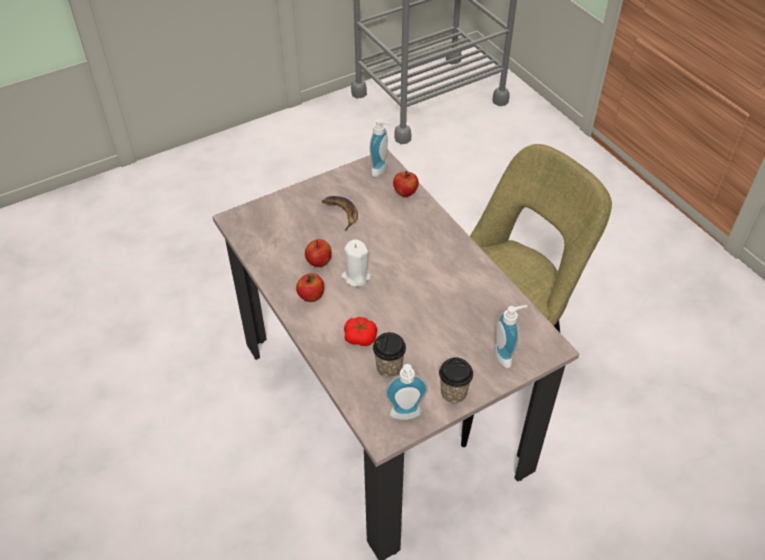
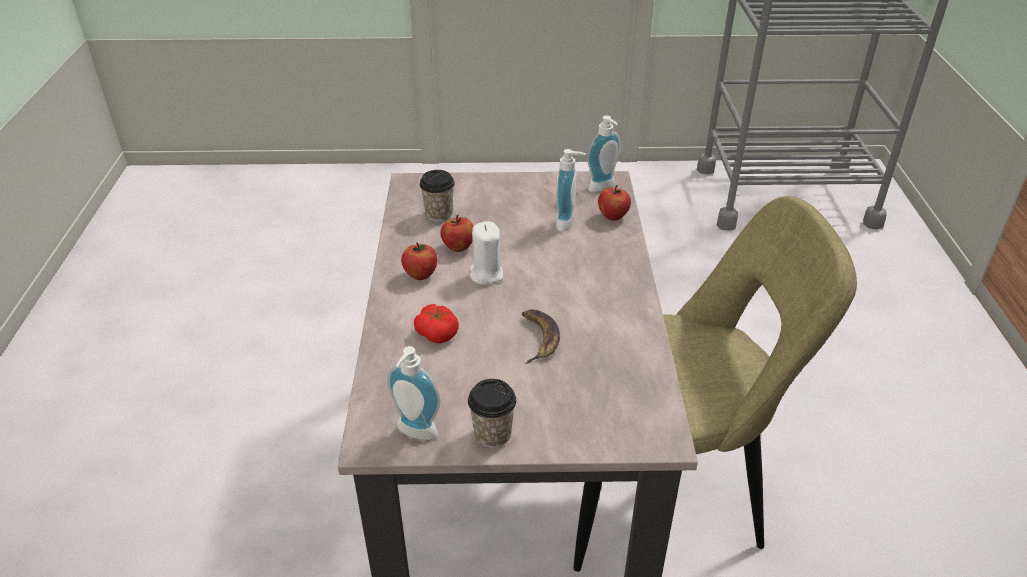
camera: 30 degrees right, 10 degrees down
banana [322,196,358,231] -> banana moved to [522,310,560,364]
cup [373,332,406,378] -> cup moved to [419,170,455,222]
soap dispenser [494,305,528,368] -> soap dispenser moved to [556,149,586,232]

